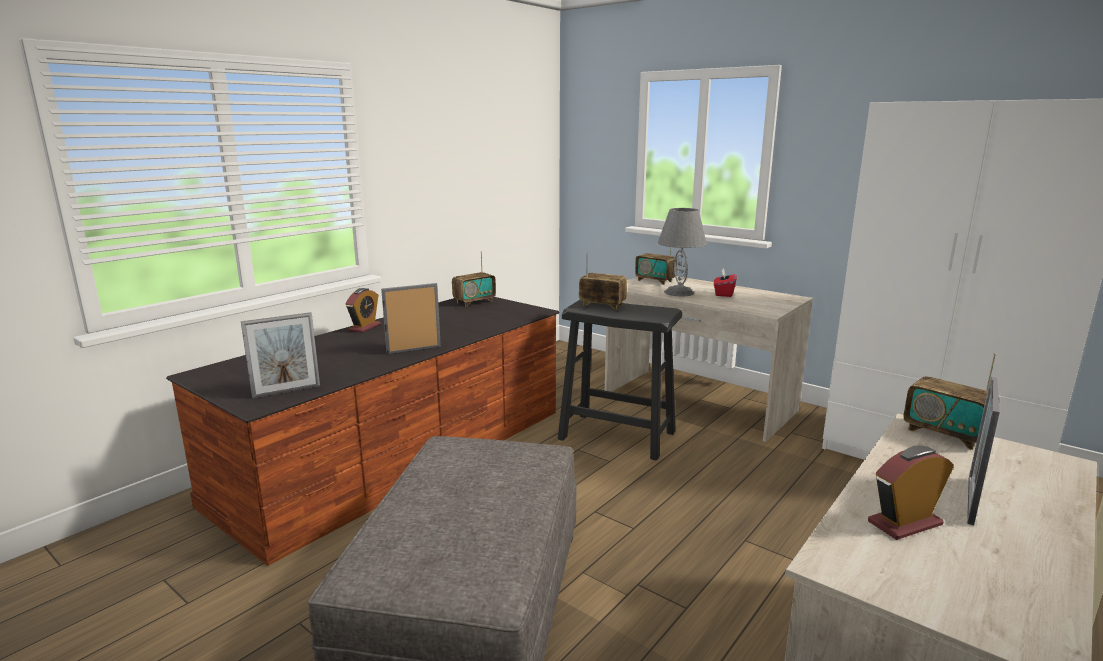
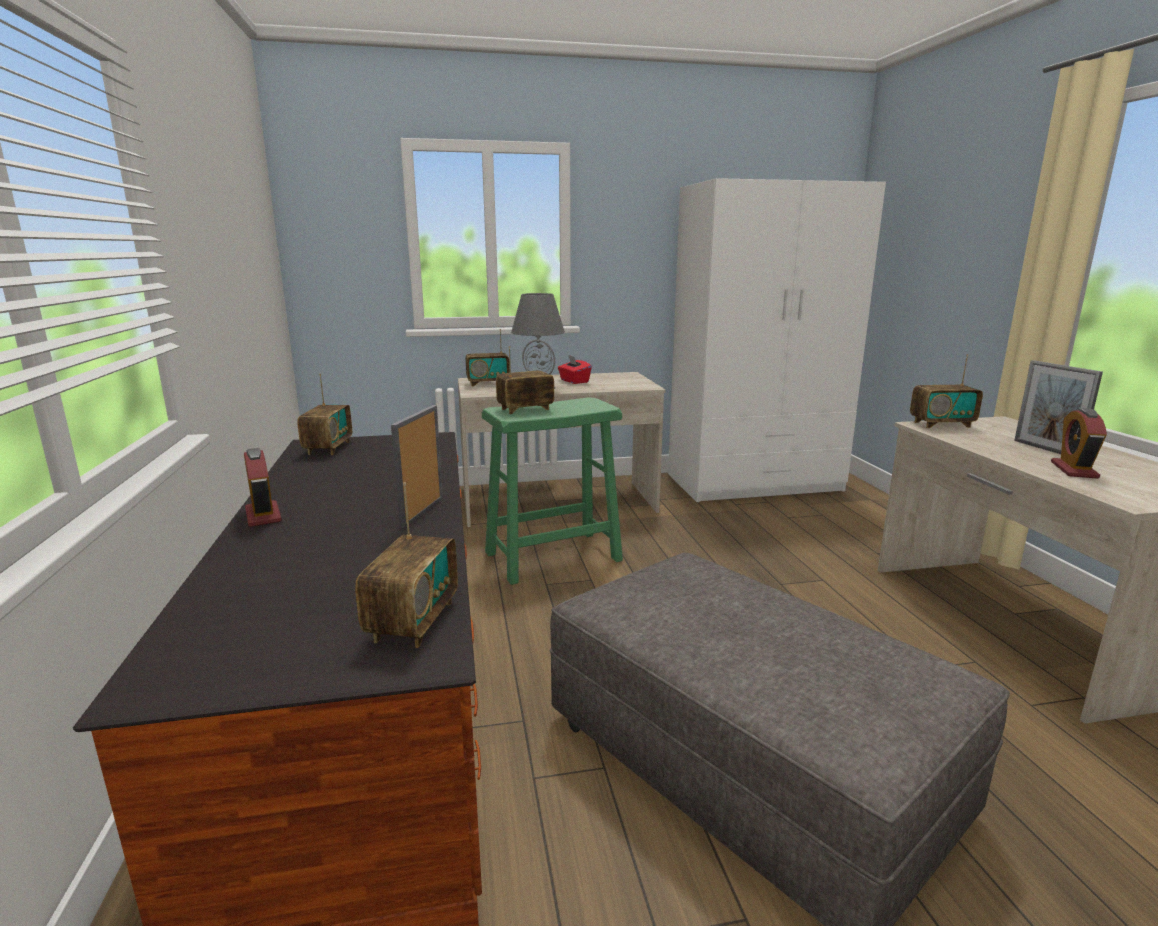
camera: 50 degrees left, 0 degrees up
picture frame [241,312,320,398] -> radio [355,482,458,648]
black stool [558,300,682,461] -> green stool [482,398,623,585]

